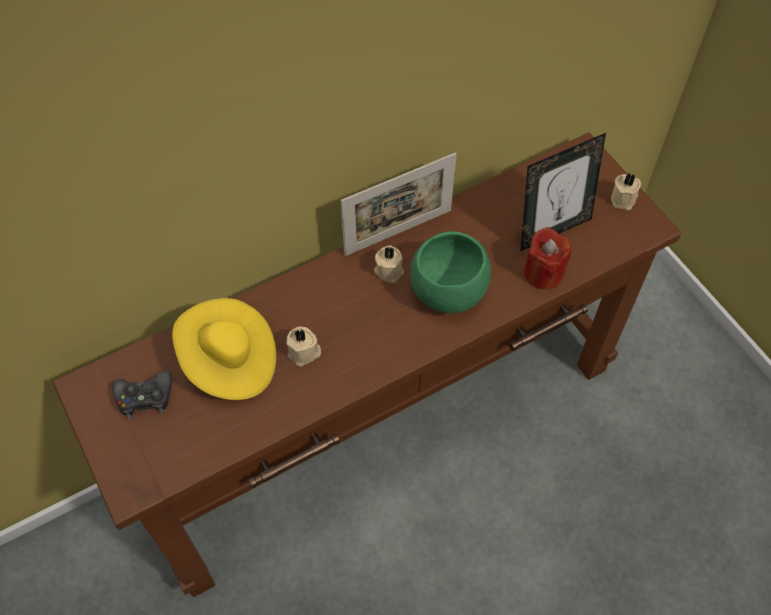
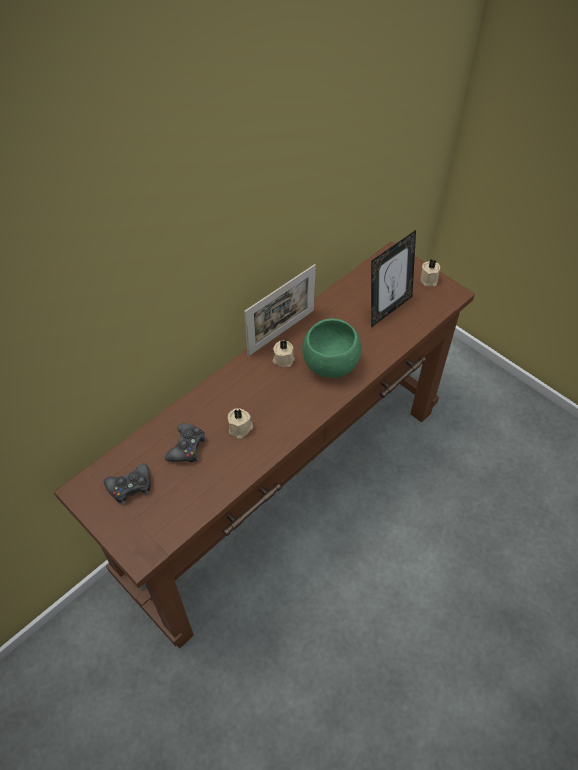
camera: 15 degrees left, 5 degrees down
yellow hat [172,298,276,400] -> black game controller [165,423,207,462]
red candle [524,227,572,290] -> none

